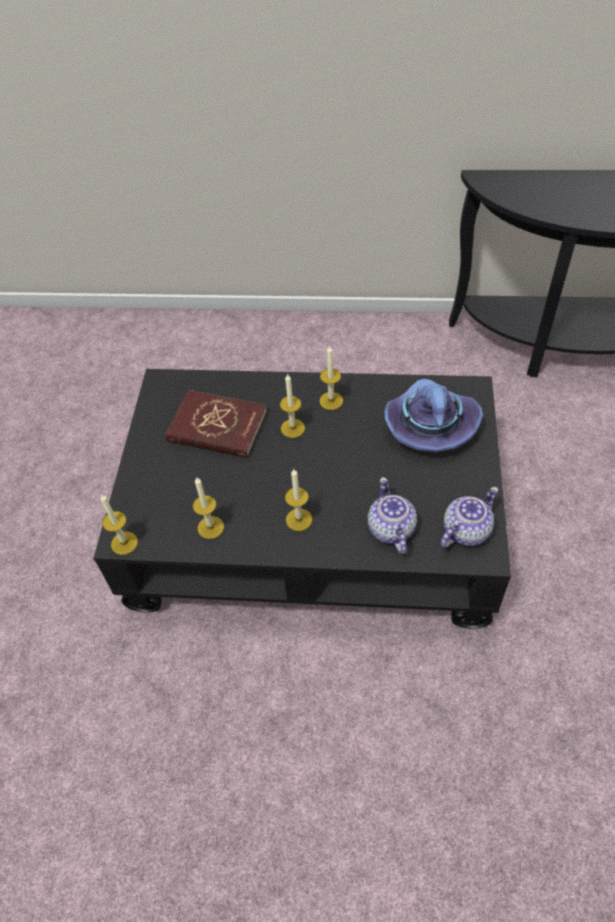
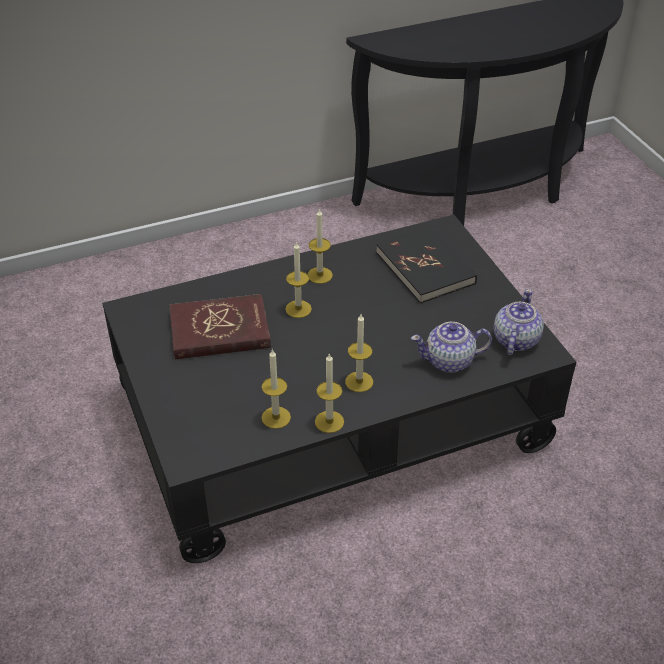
camera: 30 degrees left, 10 degrees down
candle [100,494,138,555] -> candle moved to [315,354,344,433]
teapot [368,477,417,554] -> teapot turned 60 degrees counterclockwise [411,322,492,373]
purple hat [385,379,483,452] -> black book [376,227,477,303]

